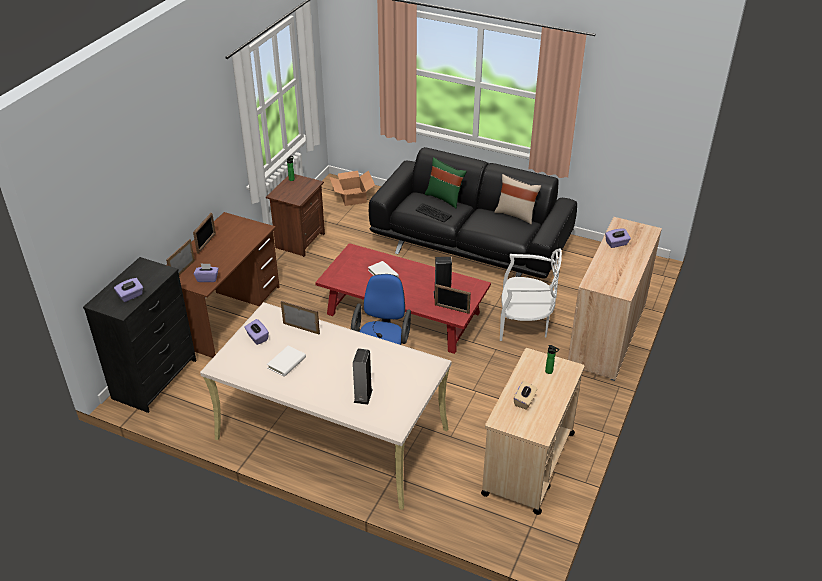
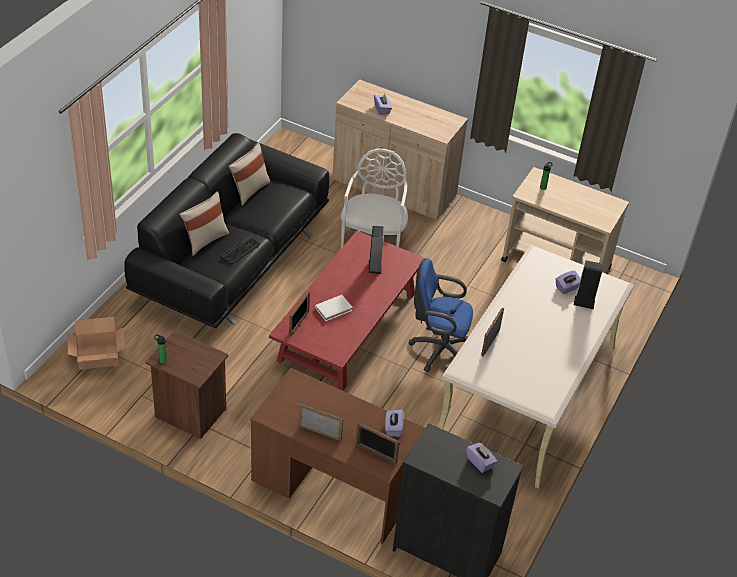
camera: 90 degrees left, 5 degrees up
purple tissue box [244,319,269,345] -> purple tissue box moved to [556,271,581,294]
white book [267,346,306,377] -> none
green pillow [425,157,467,208] -> beige pillow [179,192,229,256]
picture frame [435,284,471,314] -> picture frame moved to [289,291,310,337]
beige tissue box [514,381,537,410] -> none

